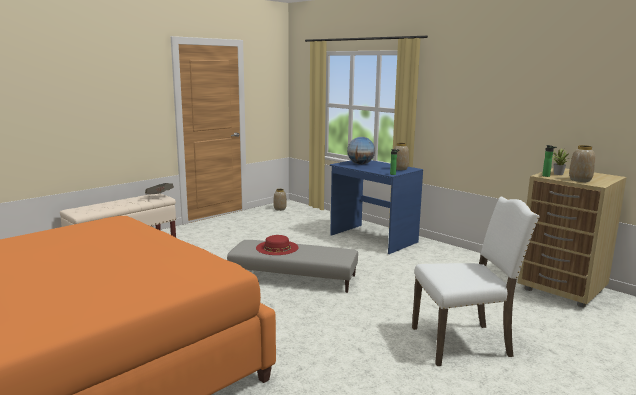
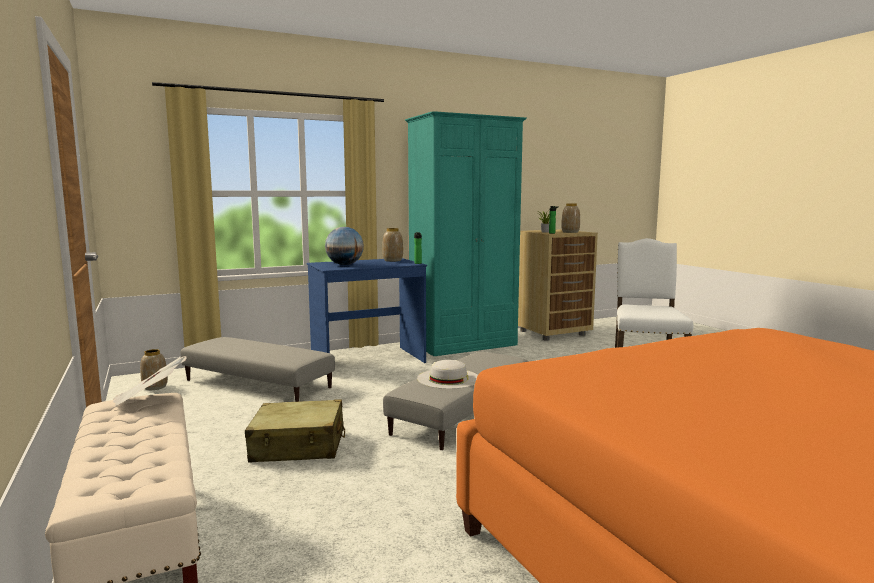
camera: 70 degrees left, 5 degrees down
red hat [256,235,299,255] -> white hat [417,360,478,389]
none -> grey ottoman [181,337,335,402]
none -> beige suitcase [245,399,345,463]
none -> turquoise wardrobe [405,111,527,356]

